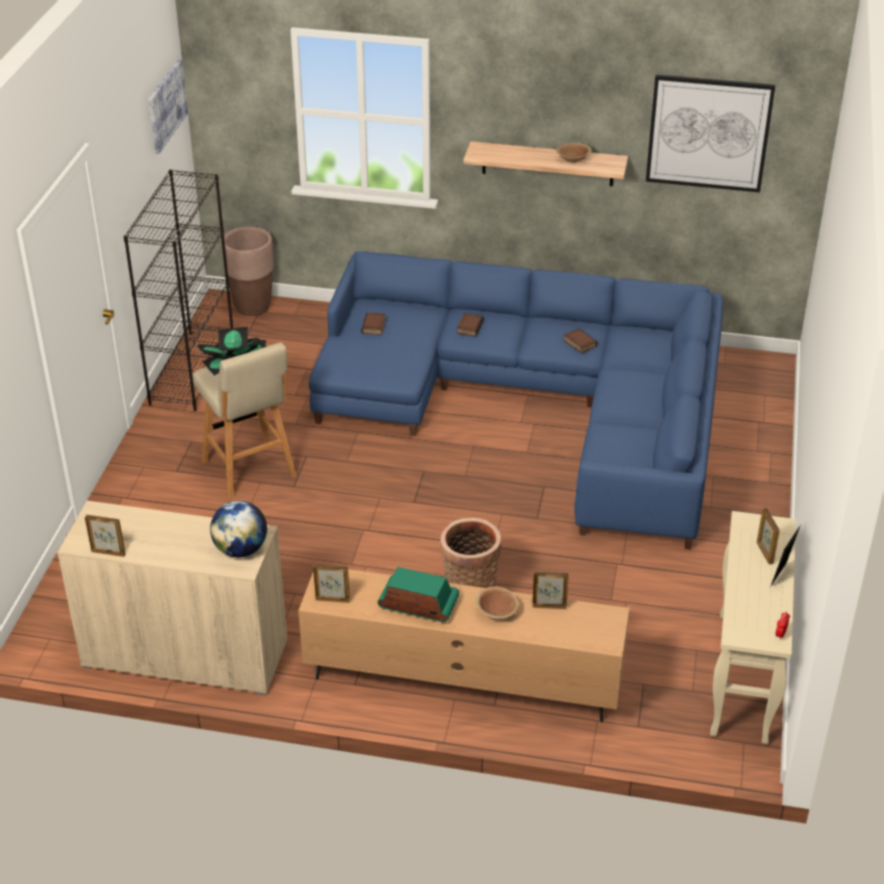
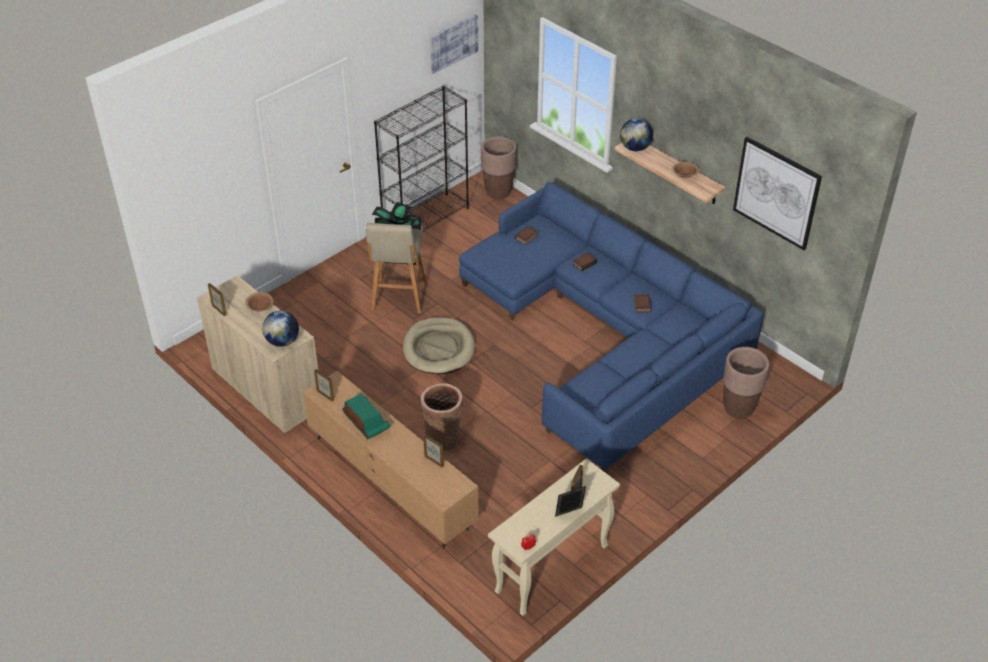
camera: 35 degrees right, 5 degrees up
brown bowl [475,586,519,619] -> brown bowl moved to [245,292,273,312]
none -> beige dog bed [403,317,475,374]
none -> globe [620,118,653,151]
none -> brown planter [723,347,769,419]

